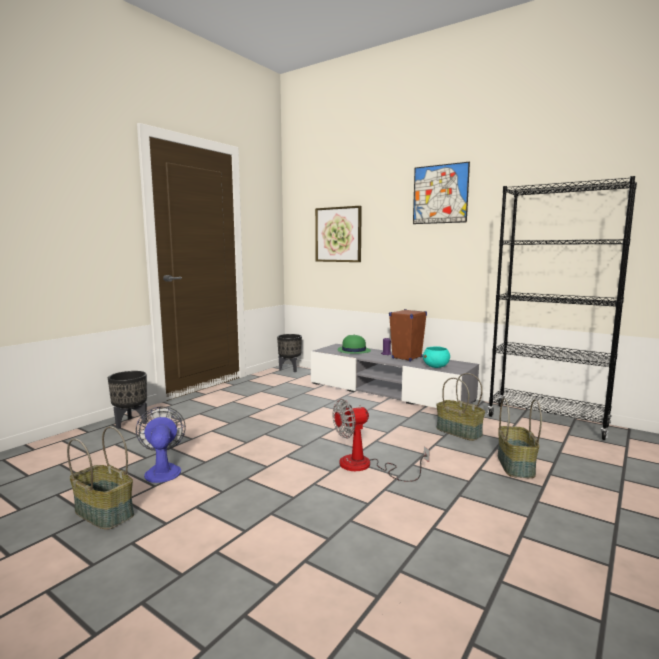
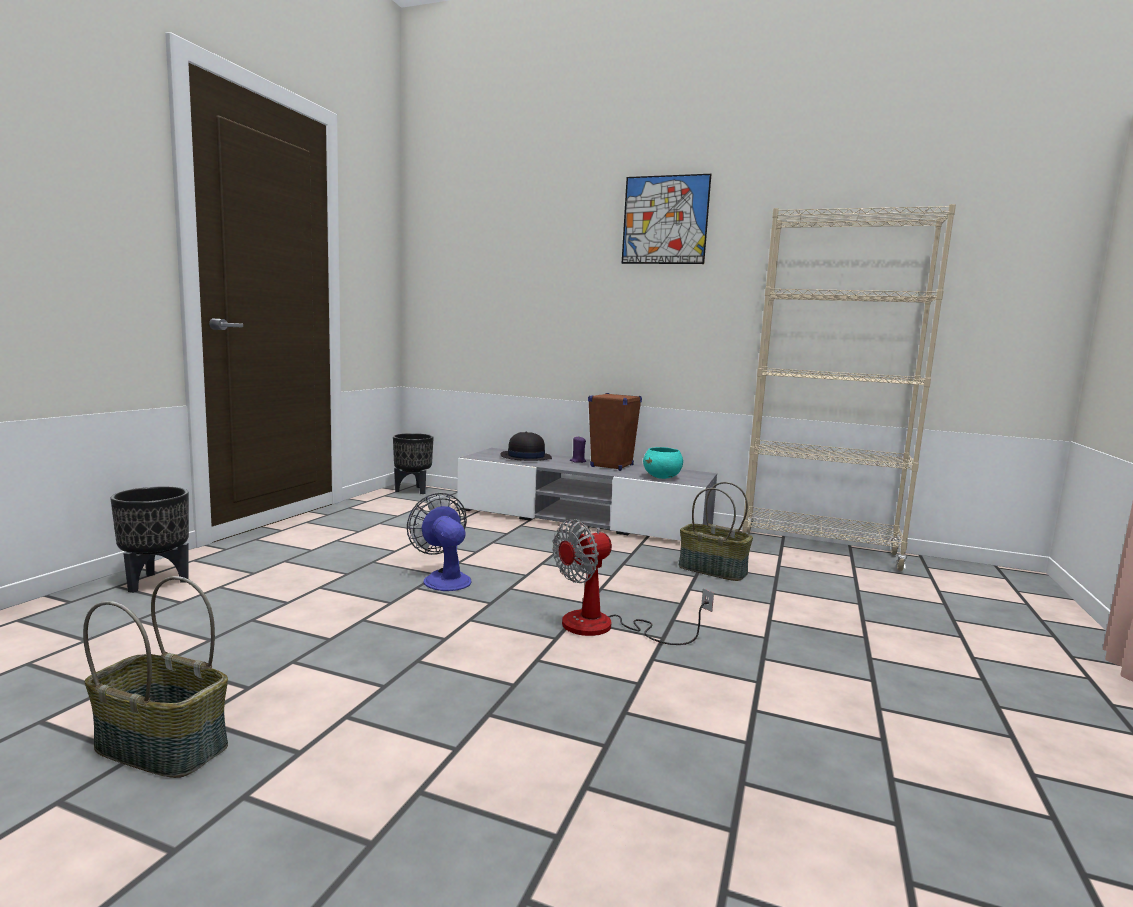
camera: 15 degrees left, 0 degrees up
fan [136,407,186,483] -> fan moved to [407,493,471,591]
picture [315,206,362,262] -> none
green hat [338,334,371,354] -> black hat [500,432,552,461]
black bookcase [488,176,637,440] -> beige bookcase [742,204,956,571]
basket [498,398,542,478] -> none

